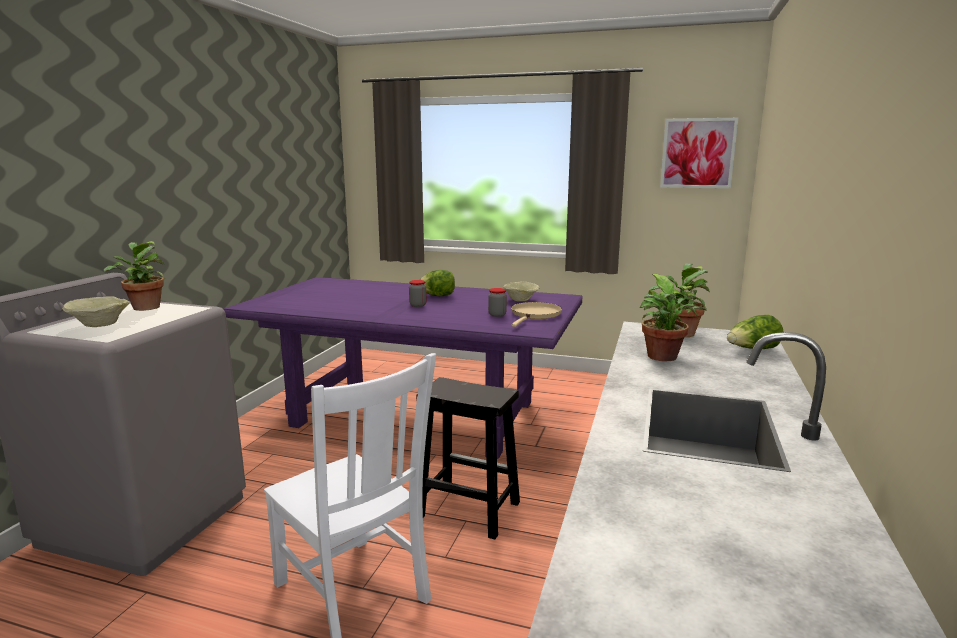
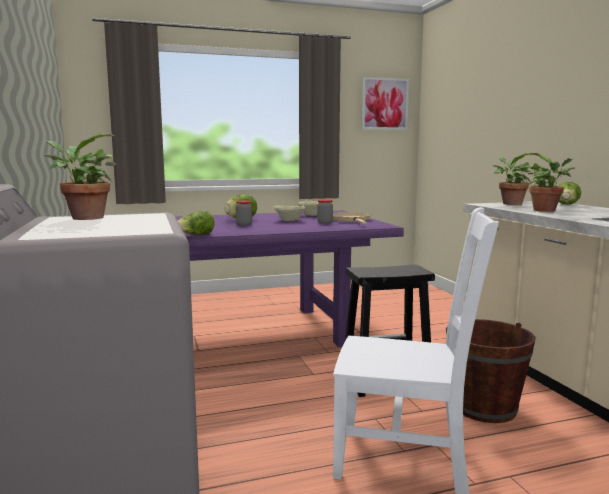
camera: 35 degrees left, 5 degrees down
beige bowl [62,297,130,327] -> beige bowl moved to [273,205,305,221]
none -> lettuce [178,210,215,235]
none -> brown bucket [446,319,536,423]

